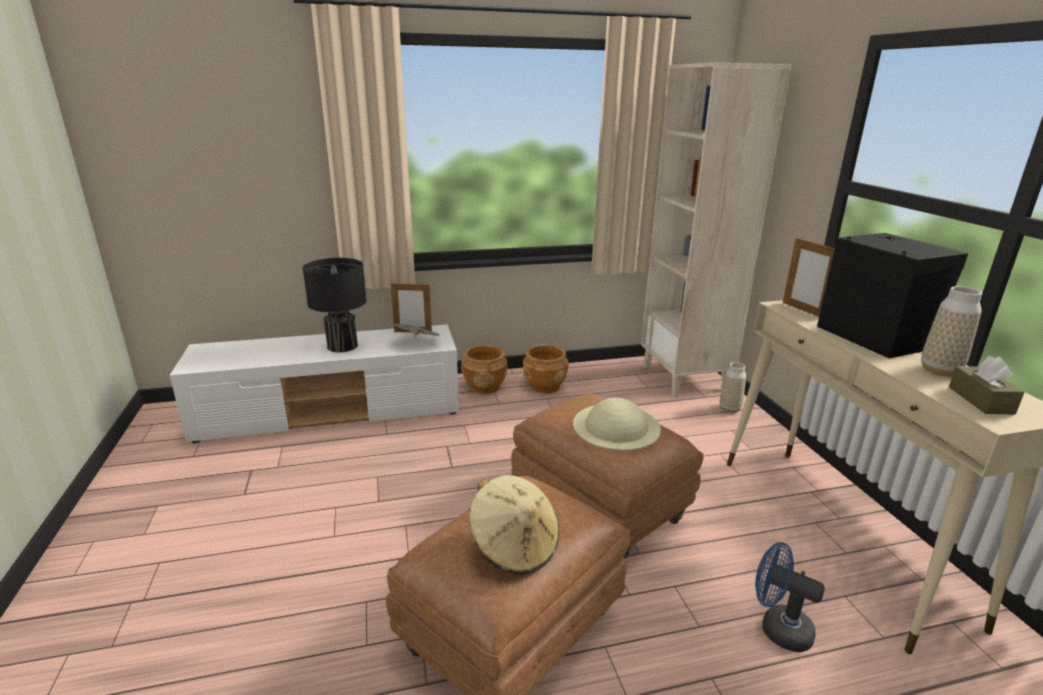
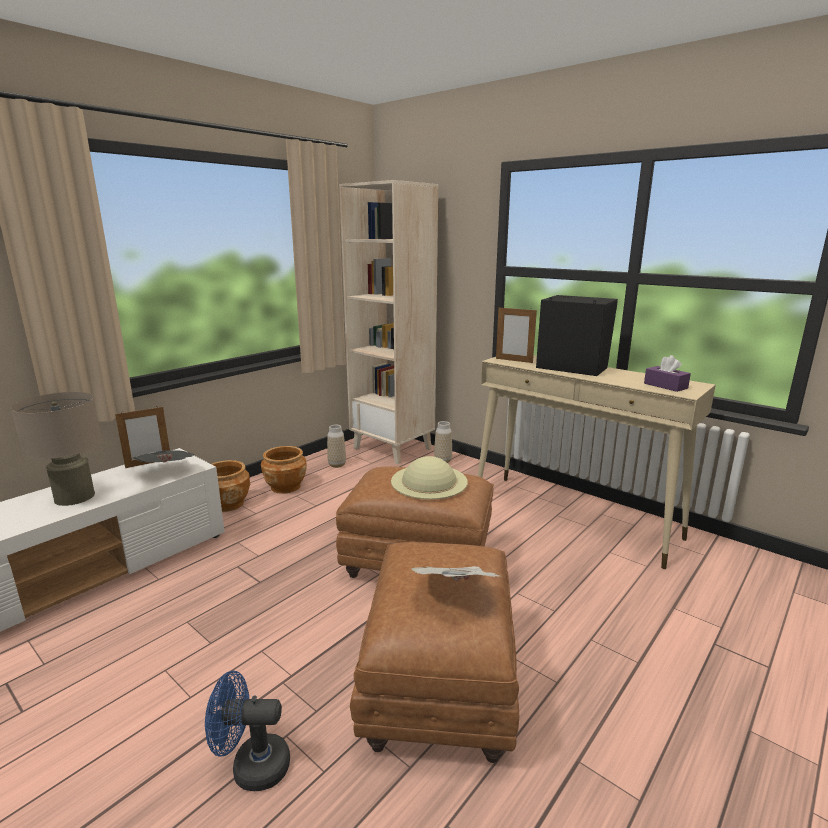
camera: 35 degrees left, 5 degrees down
black table lamp [302,258,367,352] -> beige table lamp [11,392,102,506]
beige hat [469,475,559,575] -> newspaper [411,566,500,581]
blue fan [755,542,825,652] -> blue fan moved to [205,671,290,791]
vase [921,286,982,377] -> vase moved to [327,425,346,468]
brown tissue box [949,356,1025,414] -> purple tissue box [644,355,691,392]

